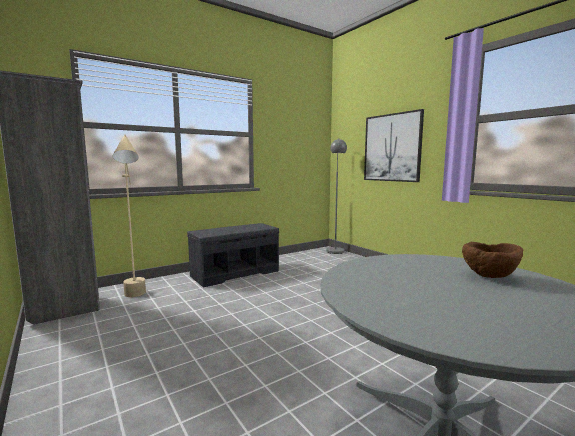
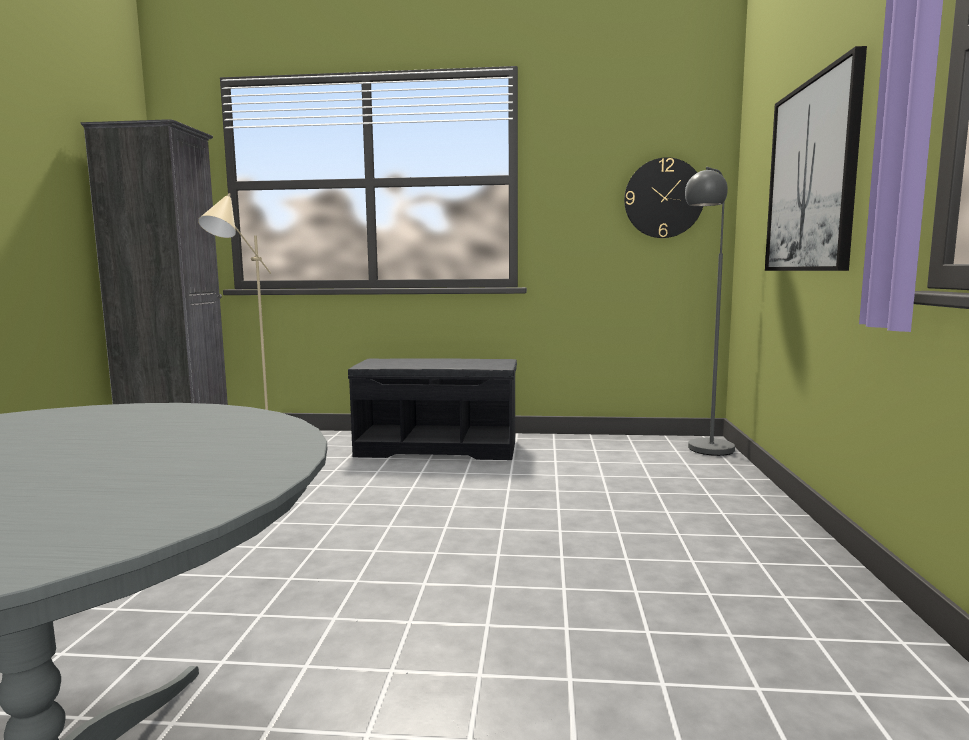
camera: 40 degrees right, 0 degrees up
brown bowl [462,242,523,278] -> none
none -> wall clock [624,157,703,238]

